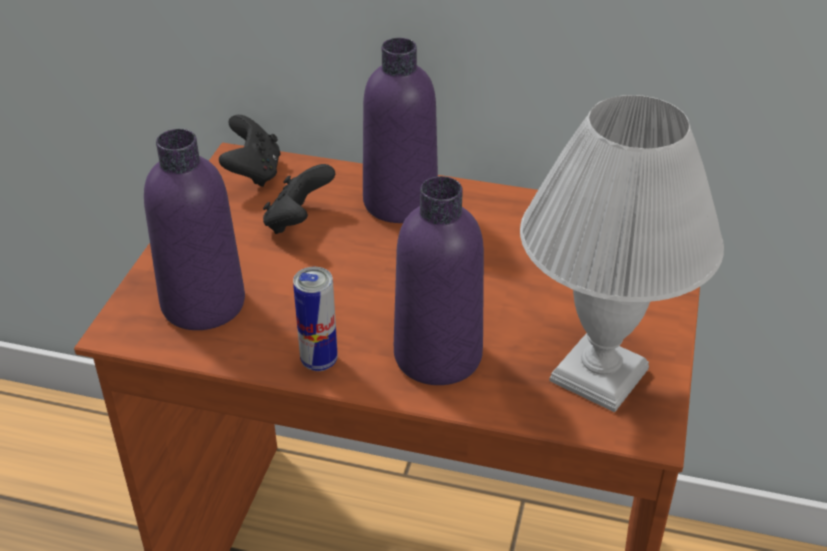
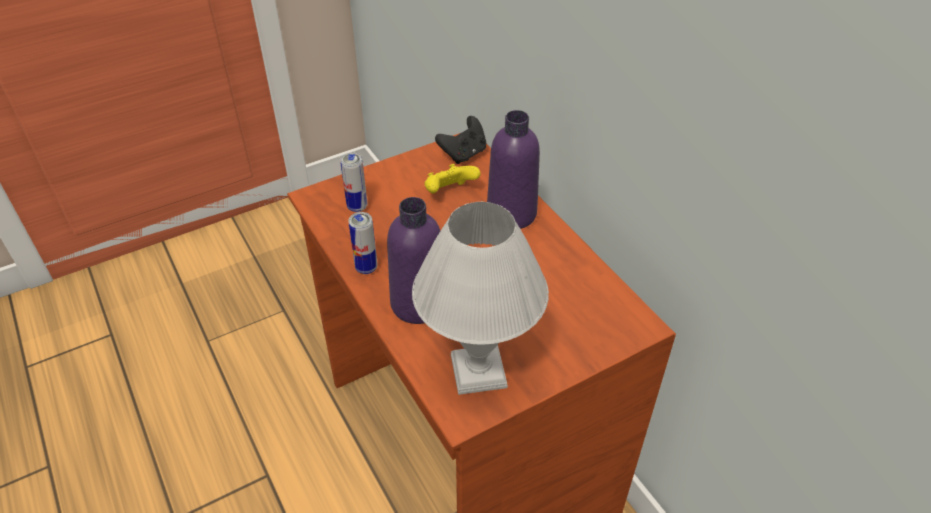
camera: 45 degrees right, 5 degrees up
purple bottle [144,129,245,330] -> can [340,152,367,212]
black game controller [263,164,335,234] -> yellow game controller [424,164,481,193]

